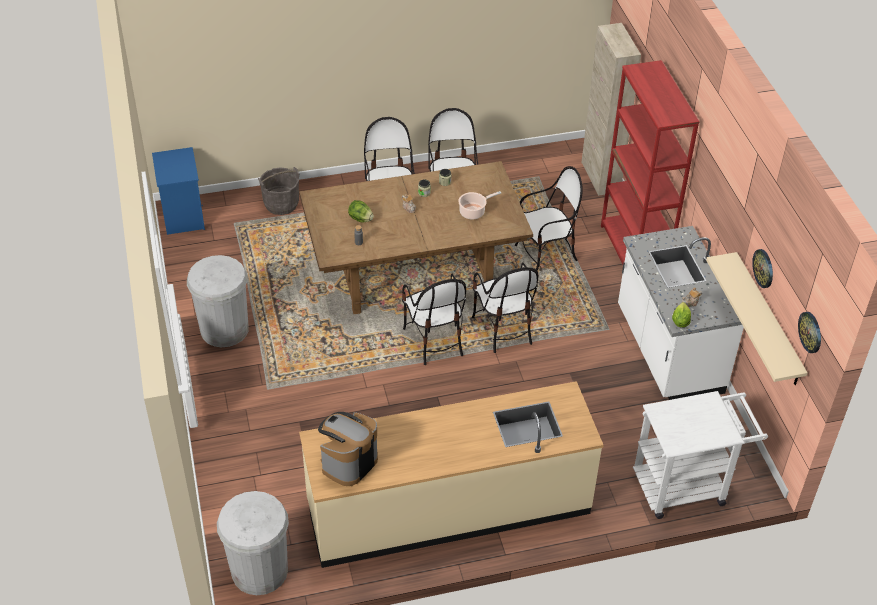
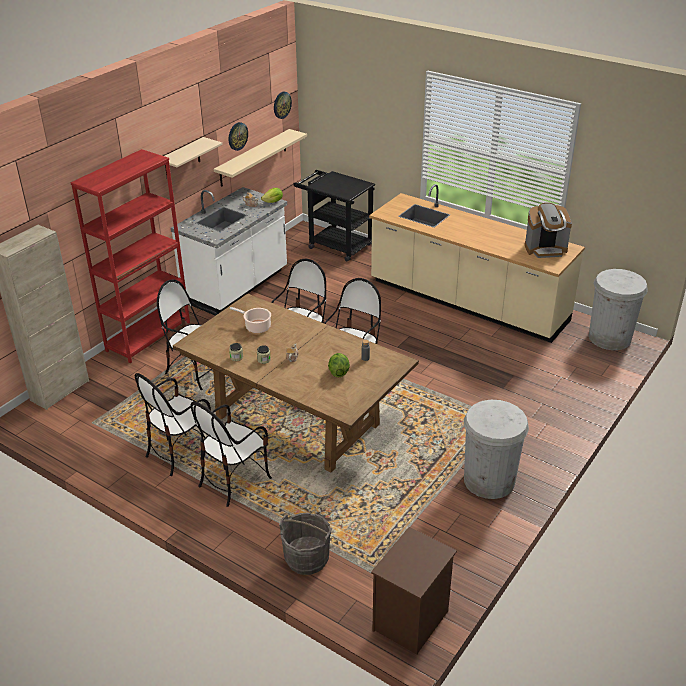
camera: 130 degrees left, 10 degrees down
blue nightstand [152,147,205,235] -> brown nightstand [371,527,457,655]
white cart [633,391,768,519] -> black cart [293,170,375,262]
none -> beige shelf [165,137,223,176]

